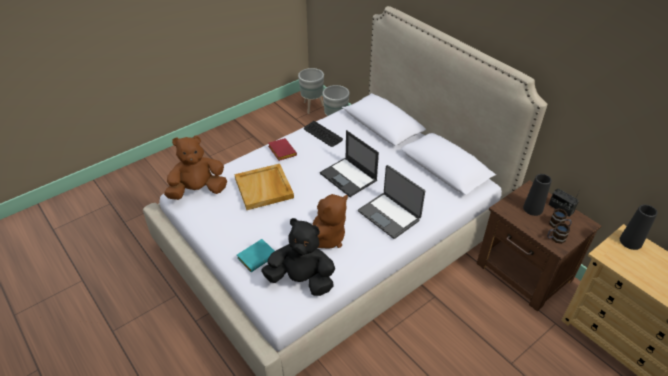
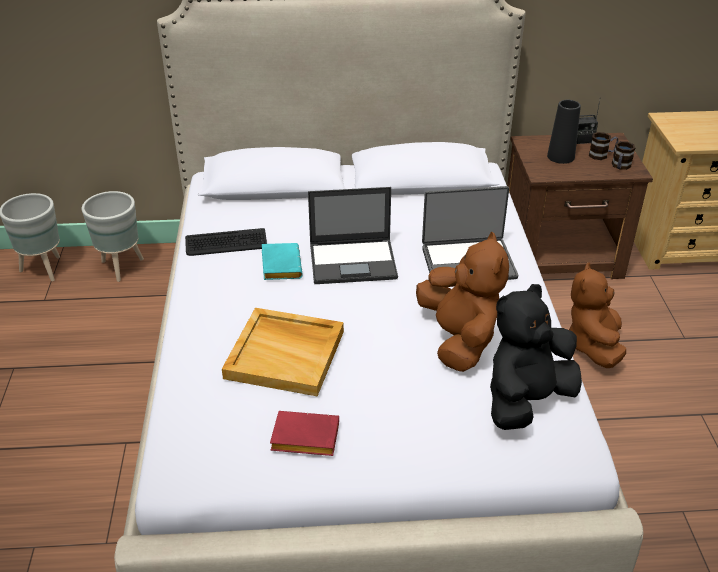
camera: 55 degrees left, 5 degrees down
brown plush toy [164,135,227,200] -> brown plush toy moved to [569,263,626,368]
turquoise book [237,239,275,272] -> turquoise book moved to [262,243,303,280]
red book [268,138,297,161] -> red book moved to [270,411,339,456]
black vase [620,204,657,250] -> none

